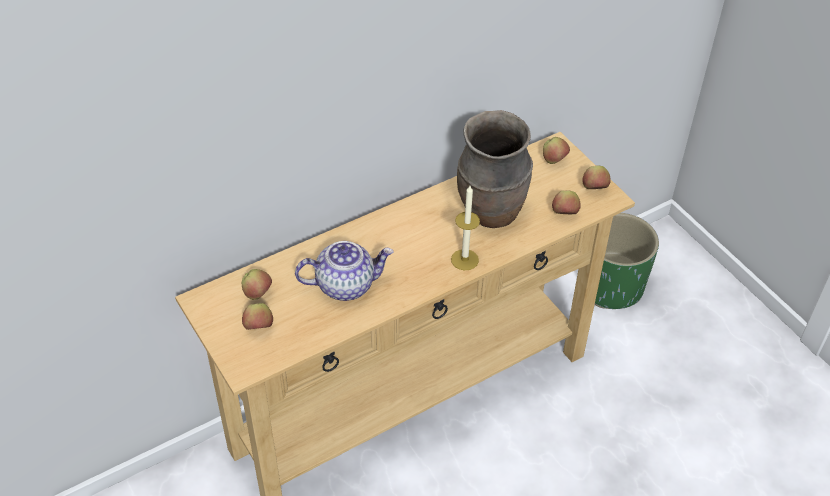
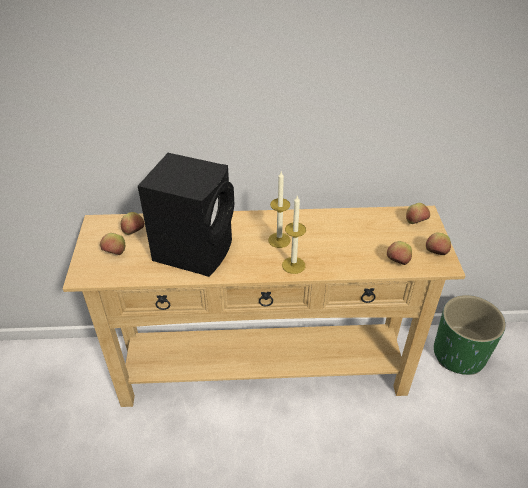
camera: 30 degrees right, 5 degrees down
teapot [295,241,394,301] -> black speaker [138,153,234,277]
brown vase [457,110,533,228] -> none
none -> candle [268,172,291,248]

